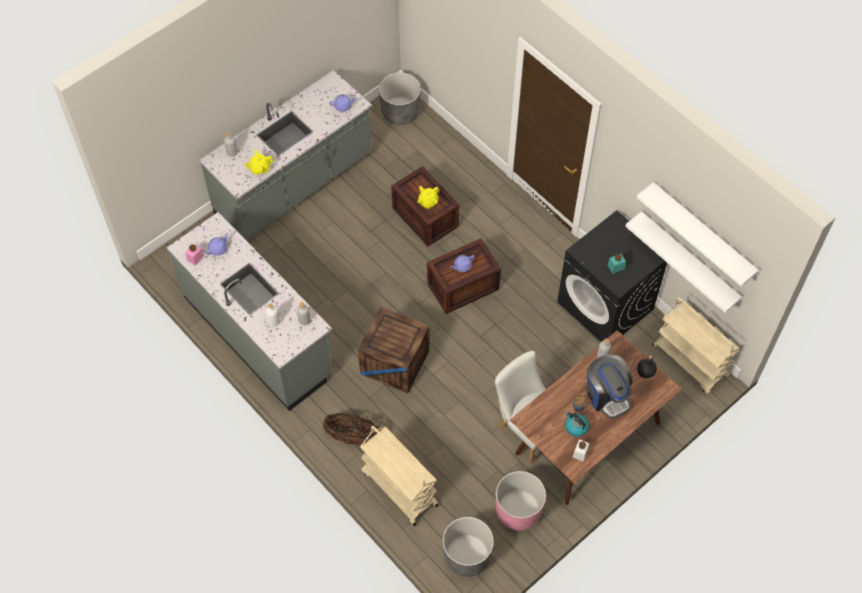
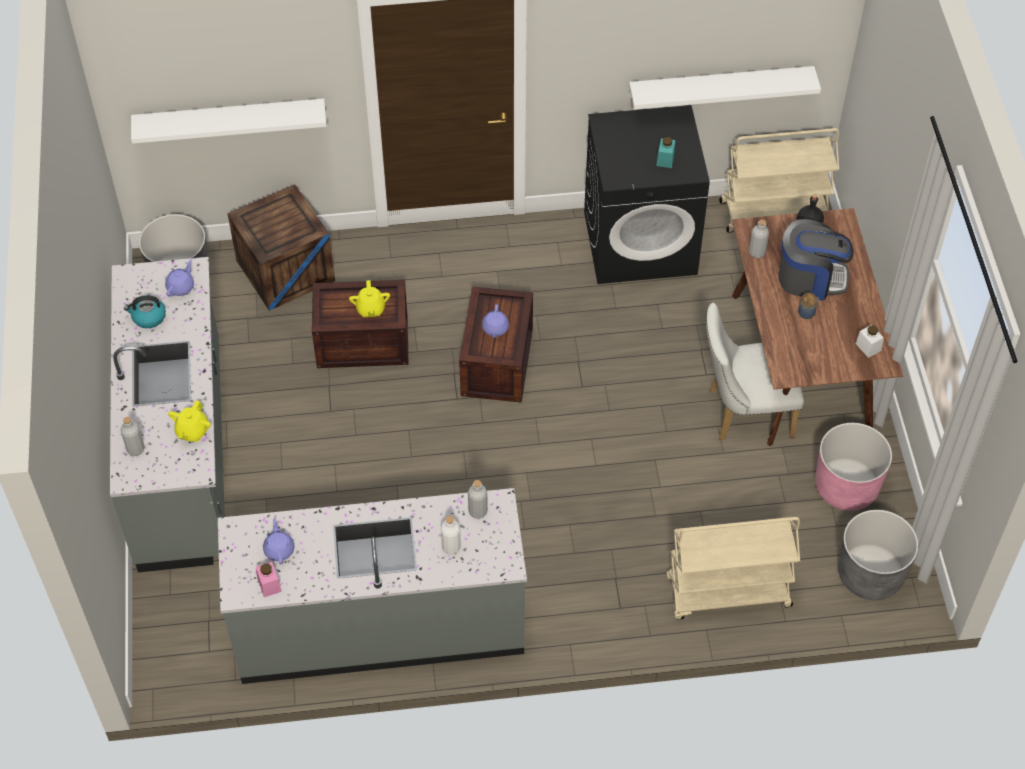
camera: 55 degrees left, 5 degrees down
basket [323,413,381,445] -> none
crate [358,307,430,393] -> crate moved to [227,184,335,311]
kettle [565,411,589,437] -> kettle moved to [124,295,166,328]
white shelf [637,182,759,287] -> white shelf moved to [131,98,327,144]

